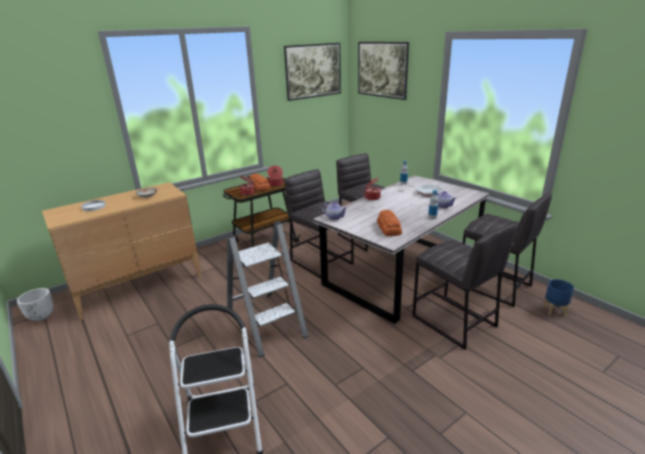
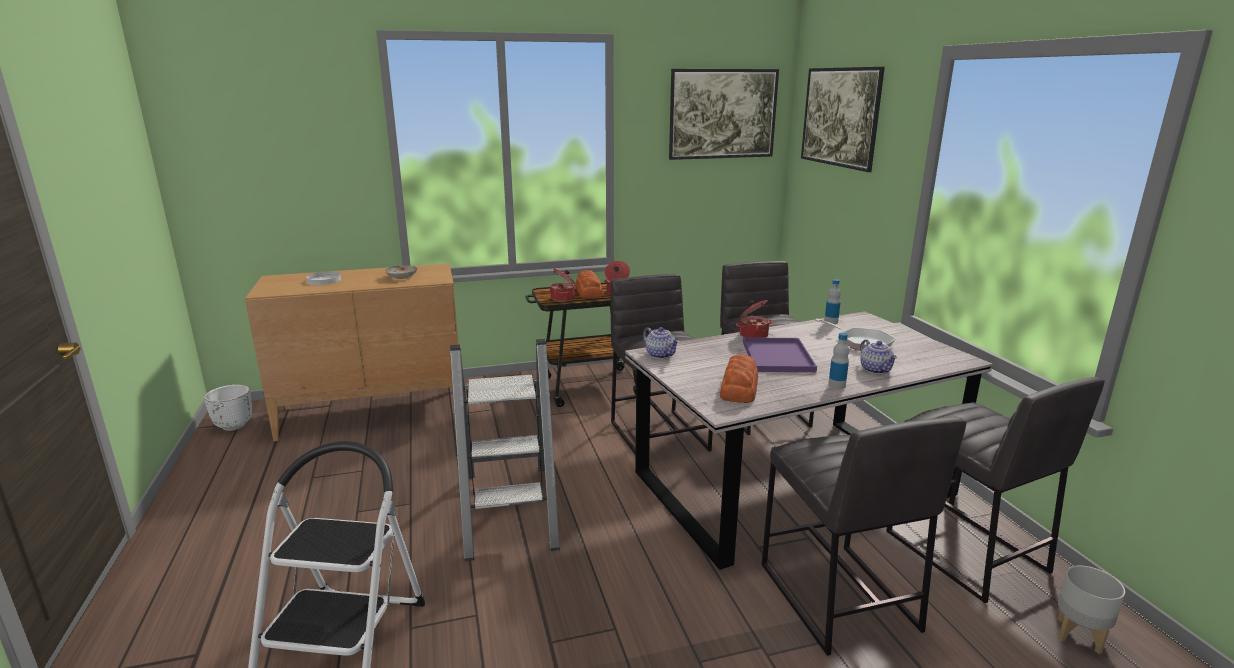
camera: 20 degrees right, 5 degrees down
blue planter [544,279,574,316] -> grey planter [1058,565,1125,654]
none -> purple tray [743,337,817,372]

